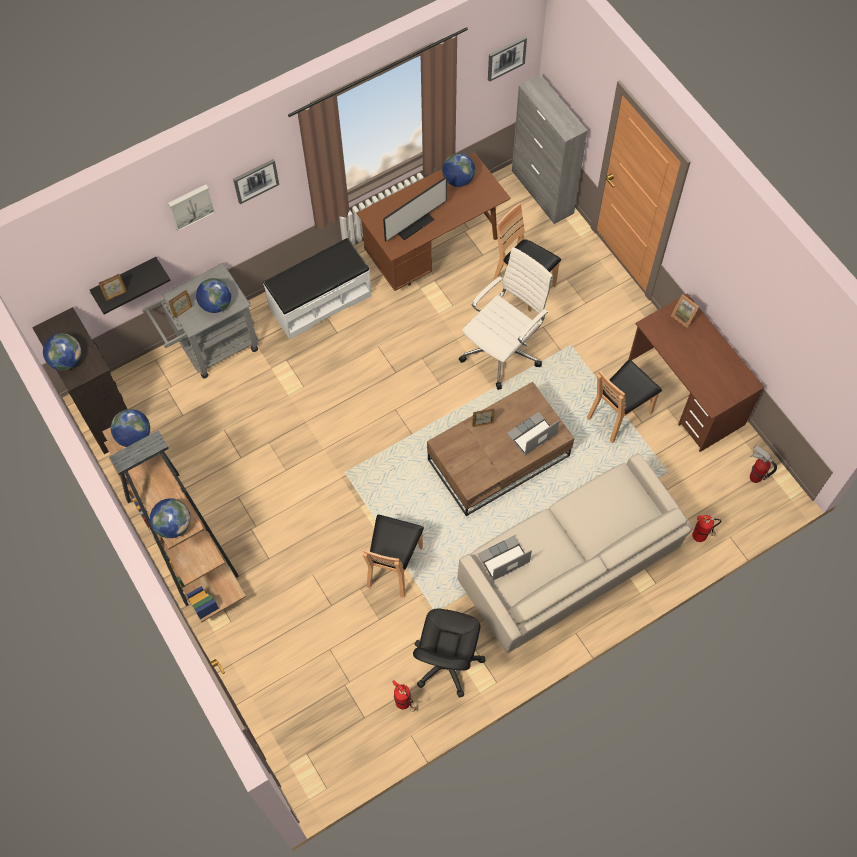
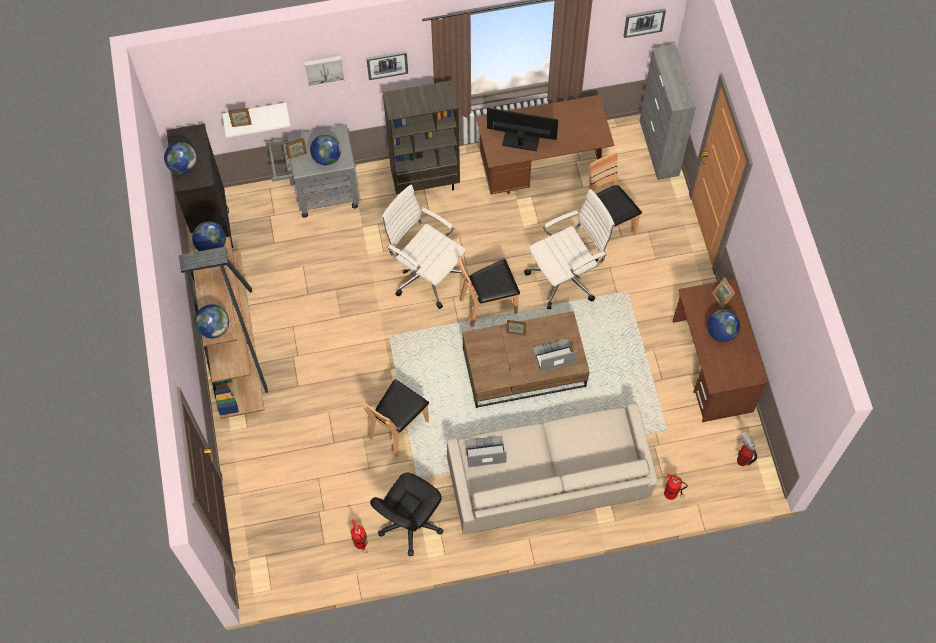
camera: 20 degrees right, 0 degrees up
black shelf [90,257,171,314] -> white shelf [222,103,291,138]
white bench [263,238,372,339] -> brown bookcase [383,80,460,194]
monitor [383,177,447,242] -> monitor turned 150 degrees counterclockwise [487,107,559,151]
globe [442,153,475,187] -> globe moved to [707,310,740,342]
brown chair [587,360,662,443] -> brown chair moved to [457,256,520,327]
none -> white office chair [381,184,466,309]

